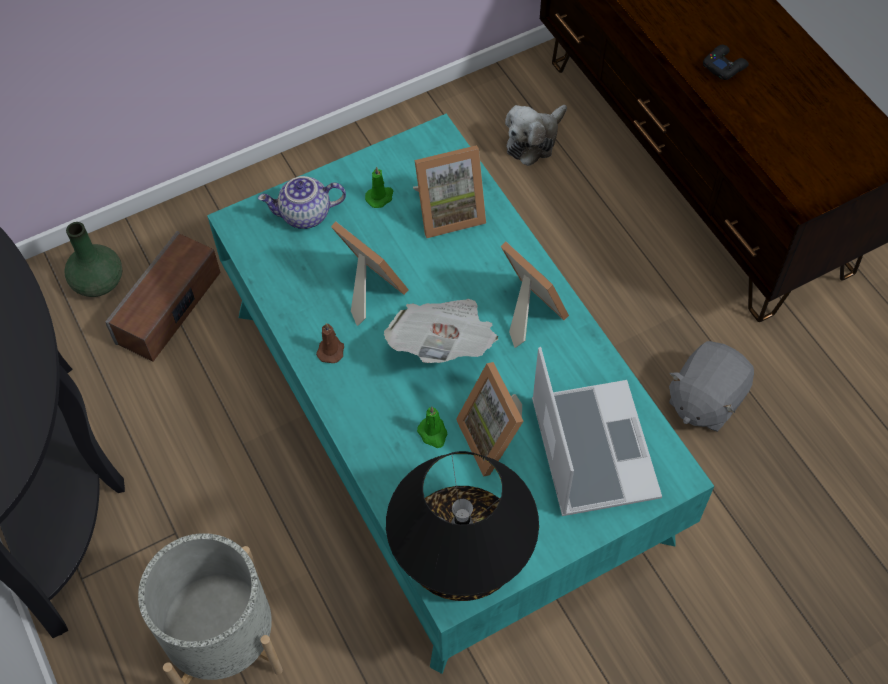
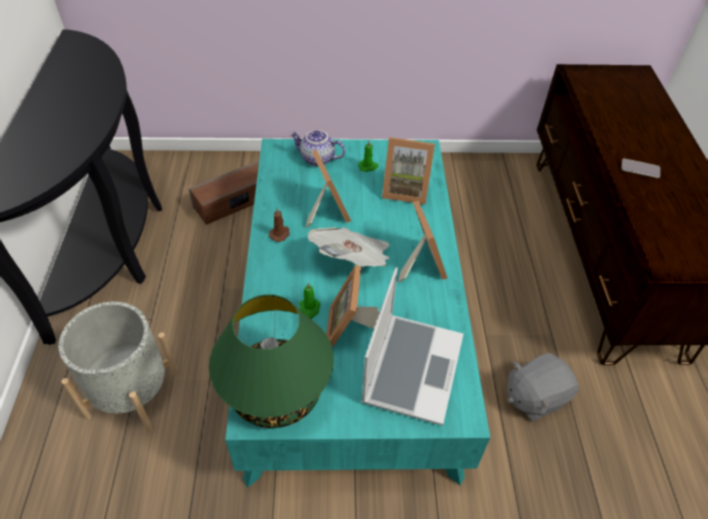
camera: 25 degrees right, 10 degrees down
green vase [64,222,122,297] -> none
black table lamp [386,451,539,601] -> green table lamp [209,294,334,428]
plush toy [505,105,567,166] -> none
black game controller [703,45,749,80] -> phone [622,159,660,178]

